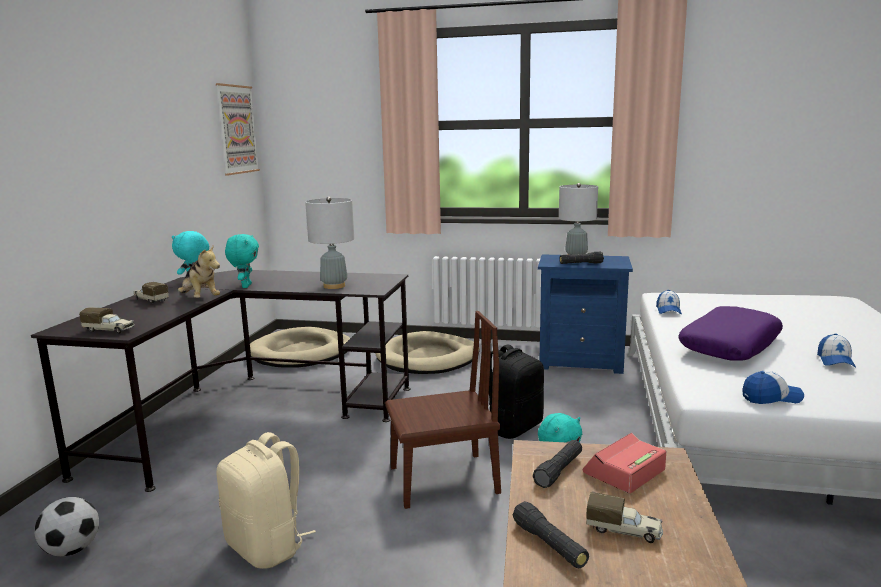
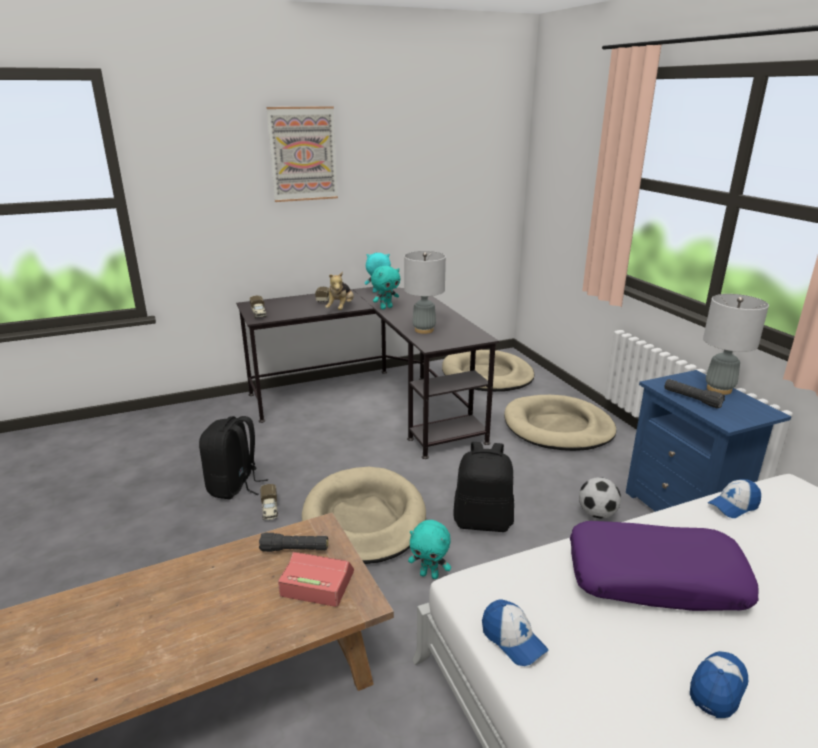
camera: 55 degrees right, 10 degrees up
football [34,497,99,556] -> football moved to [579,477,621,518]
picture [216,83,260,175] -> picture moved to [266,106,338,202]
beige backpack [217,432,316,569] -> black backpack [199,416,268,499]
brown chair [385,311,501,509] -> beige dog bed [302,467,426,564]
black flashlight [513,501,589,568] -> none
toy truck [586,492,663,543] -> toy truck moved to [260,484,278,520]
cap [817,334,856,368] -> cap turned 150 degrees clockwise [690,651,748,718]

